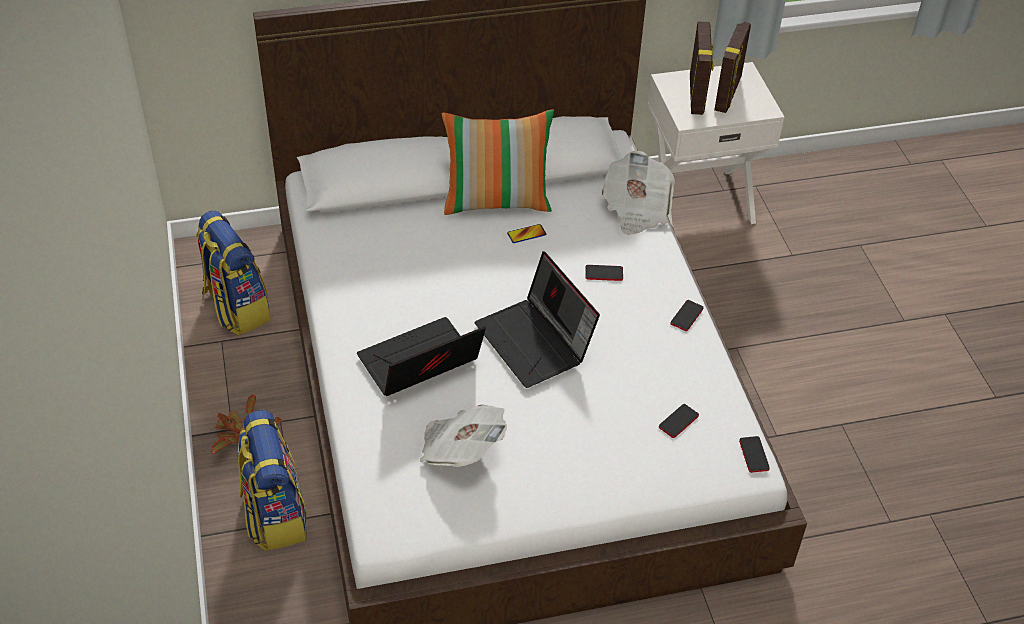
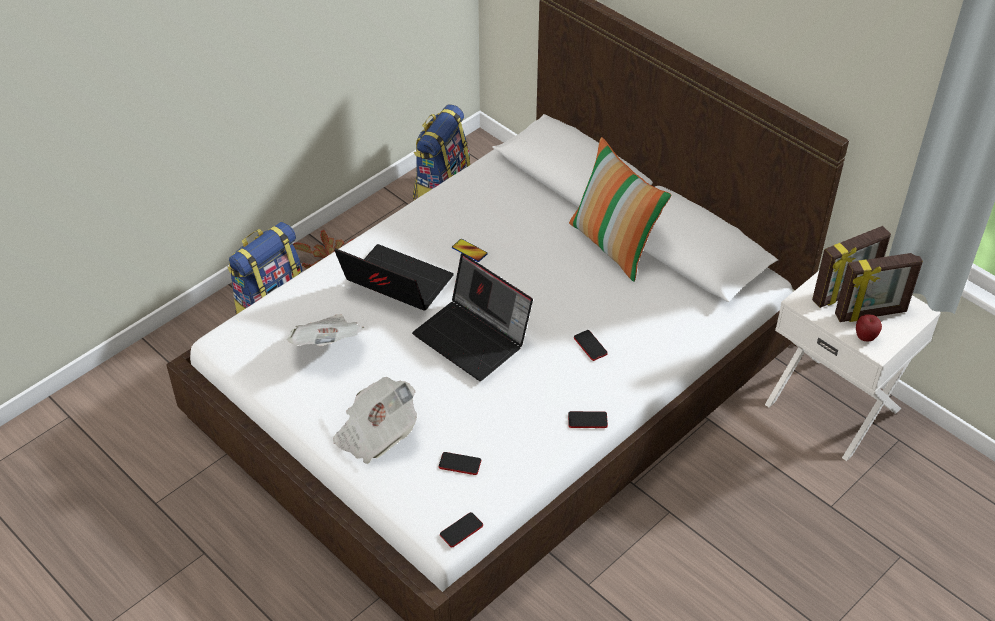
camera: 60 degrees right, 0 degrees up
laptop [474,251,600,388] -> laptop turned 75 degrees counterclockwise [412,254,533,381]
phone [507,224,546,243] -> phone moved to [452,239,488,262]
newspaper [602,151,675,235] -> newspaper moved to [333,377,417,464]
none -> apple [856,314,882,341]

